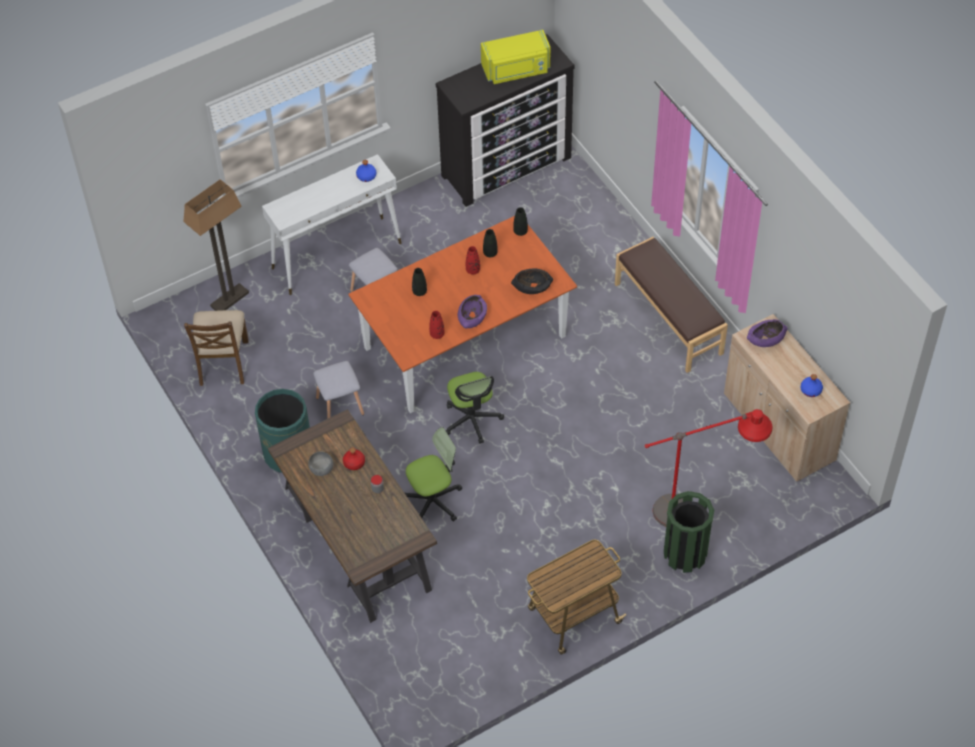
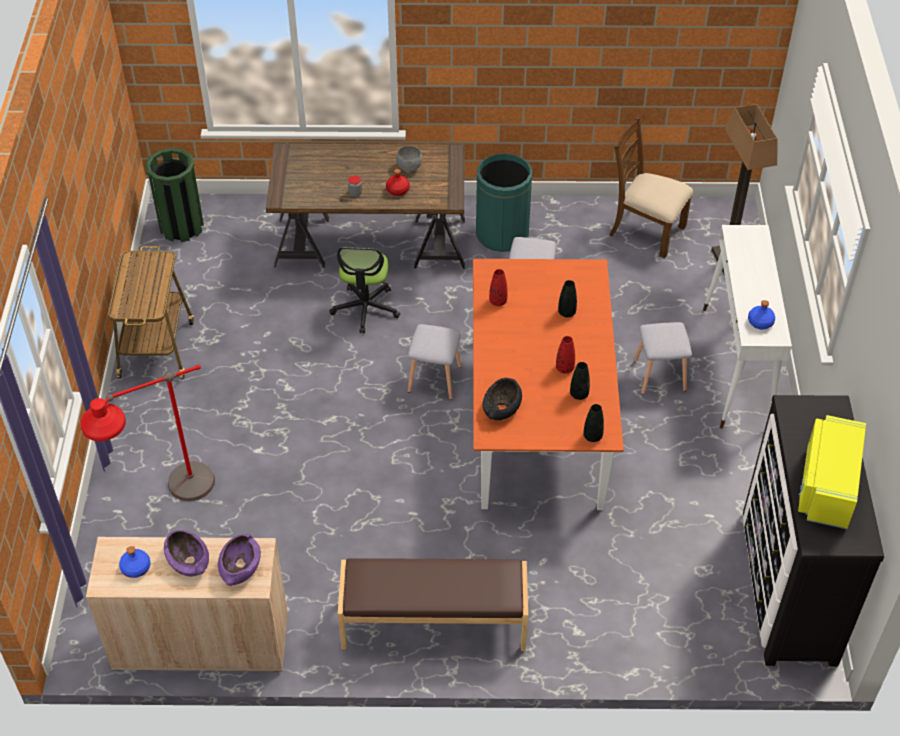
camera: 120 degrees right, 5 degrees down
office chair [446,372,504,444] -> grey stool [408,324,462,400]
purple bowl [458,295,487,328] -> purple bowl moved to [164,530,209,577]
green trash can [664,491,714,573] -> green trash can moved to [145,148,204,242]

